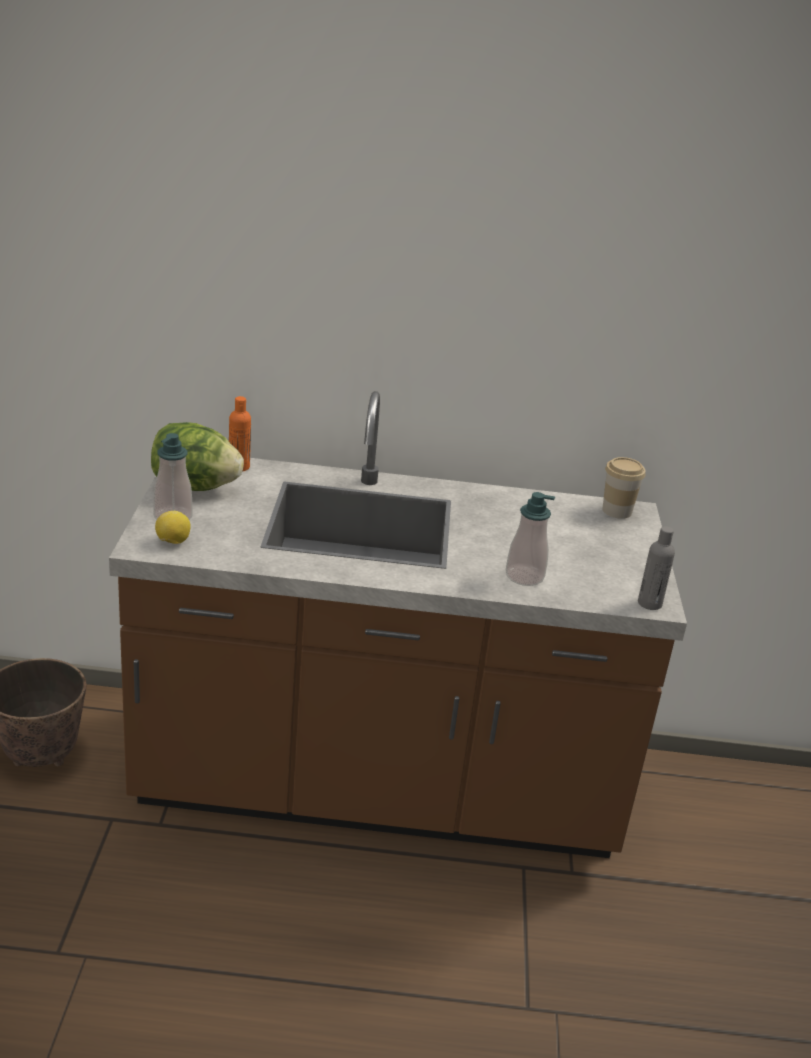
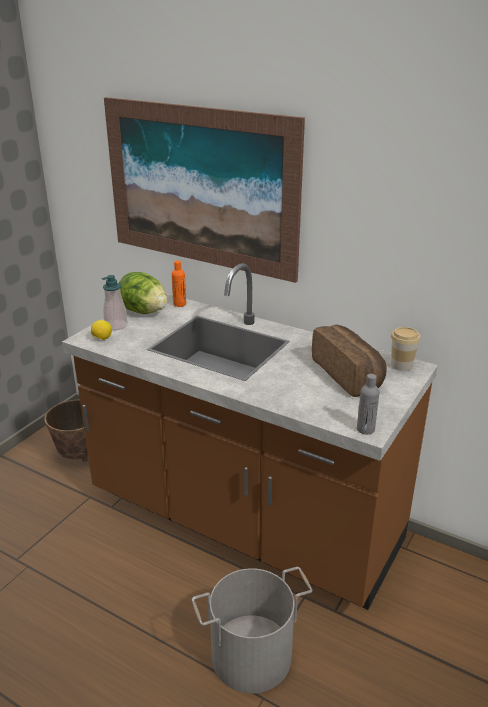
camera: 30 degrees right, 0 degrees up
soap dispenser [506,492,555,586] -> none
none -> picture [104,97,305,283]
none -> grey bucket [192,567,312,694]
none -> bread [312,325,387,397]

